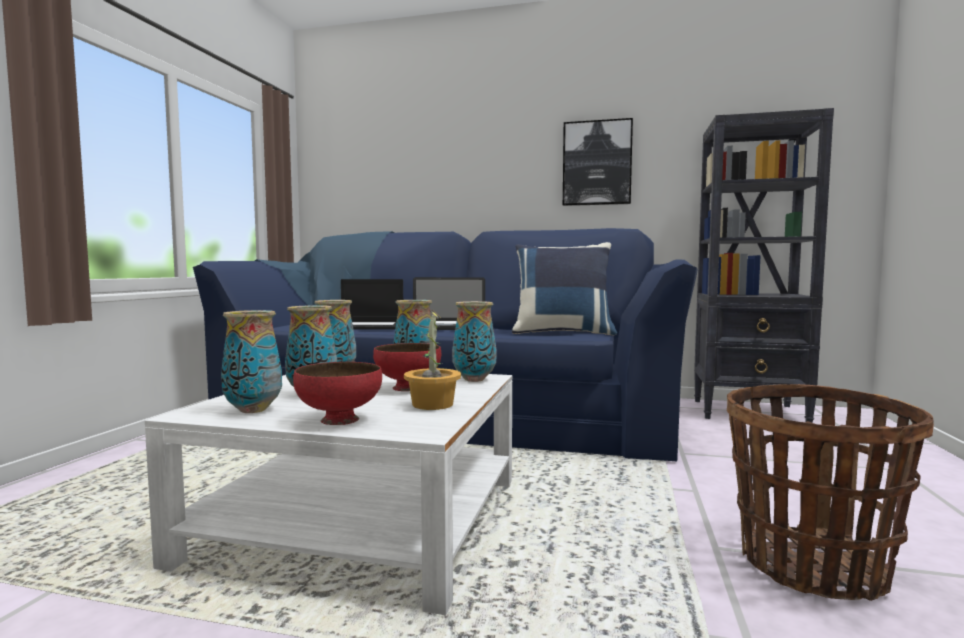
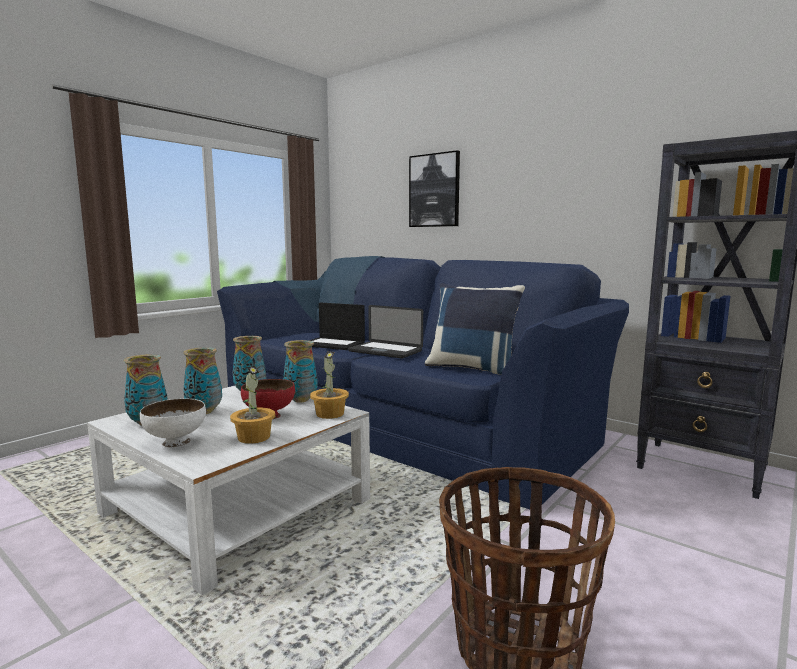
camera: 25 degrees right, 5 degrees up
red bowl [293,362,382,425] -> white bowl [140,399,206,448]
vase [452,301,497,382] -> potted plant [310,351,349,419]
picture [563,118,633,206] -> picture moved to [409,150,460,227]

